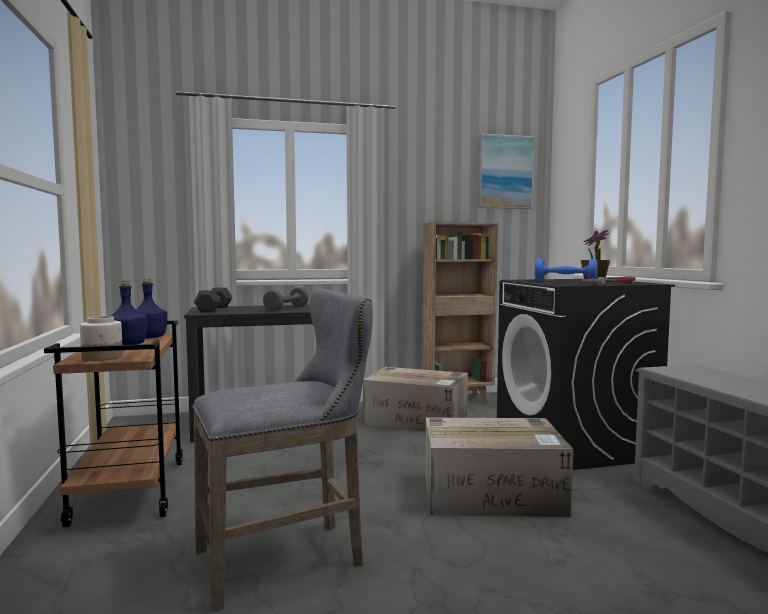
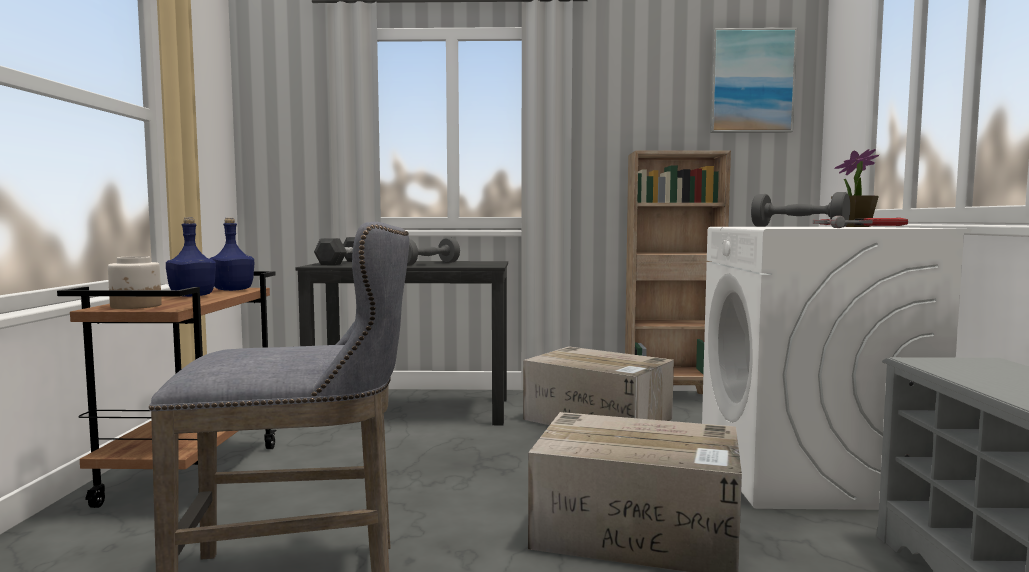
camera: 15 degrees right, 0 degrees up
black washing machine [497,279,675,470] -> white washing machine [702,227,971,510]
blue dumbbell [535,259,597,281] -> grey dumbbell [751,192,850,227]

